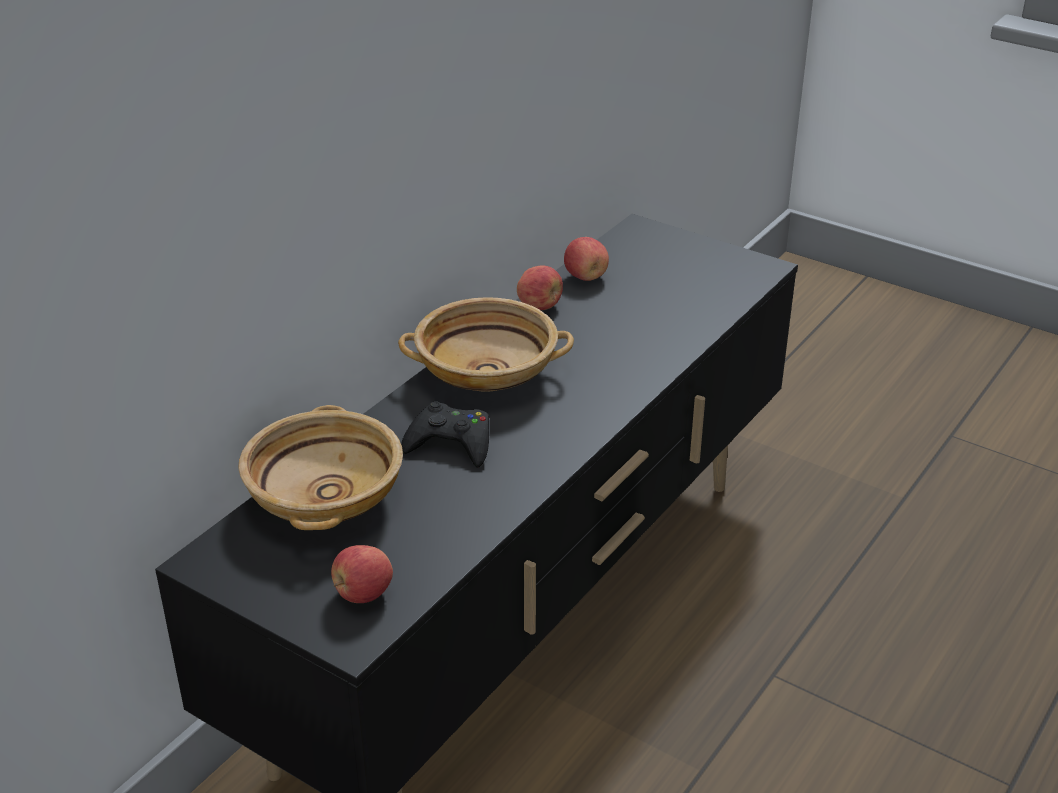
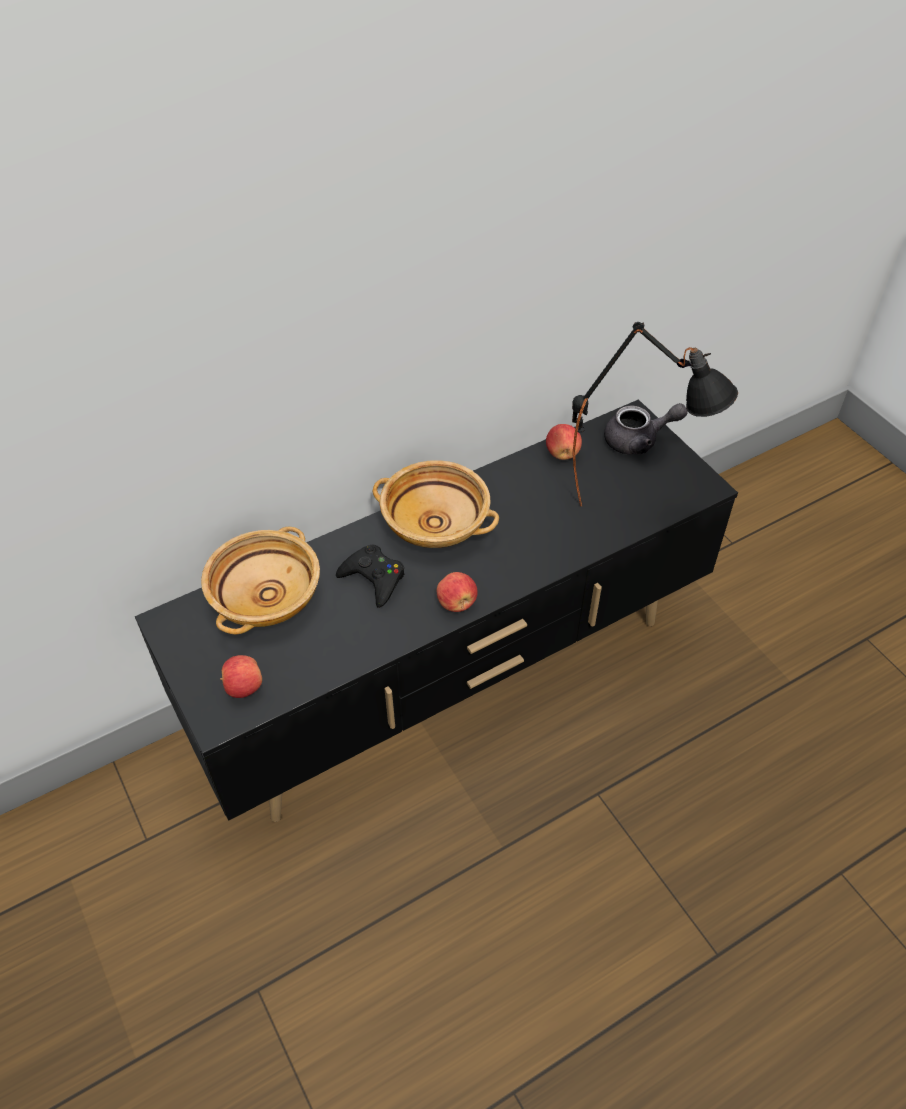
camera: 25 degrees right, 15 degrees up
apple [517,265,563,310] -> apple moved to [437,572,478,612]
none -> black table lamp [572,322,738,506]
none -> grey teapot [604,403,688,455]

